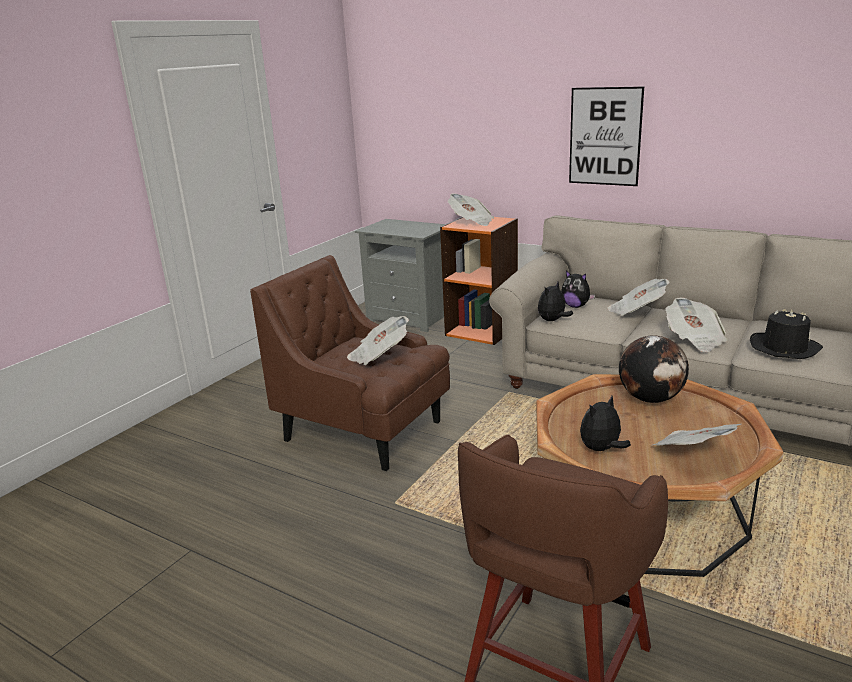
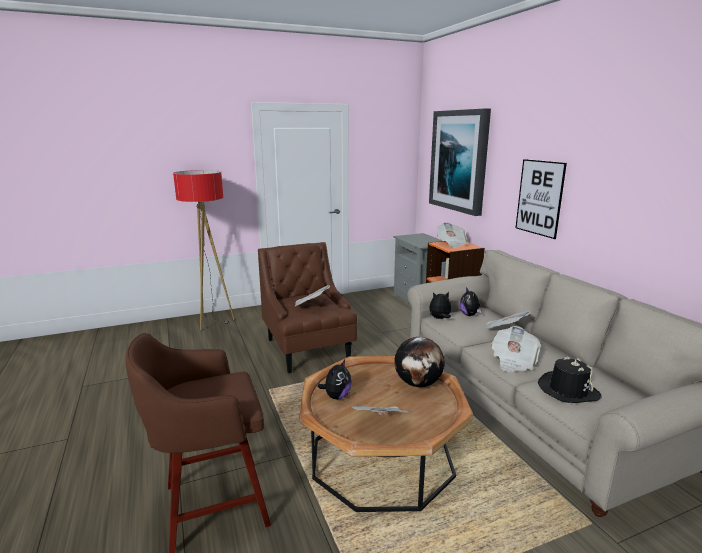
camera: 35 degrees right, 5 degrees down
plush toy [580,396,631,451] -> plush toy turned 120 degrees clockwise [317,360,352,399]
none -> floor lamp [173,170,234,330]
none -> picture [429,108,491,216]

